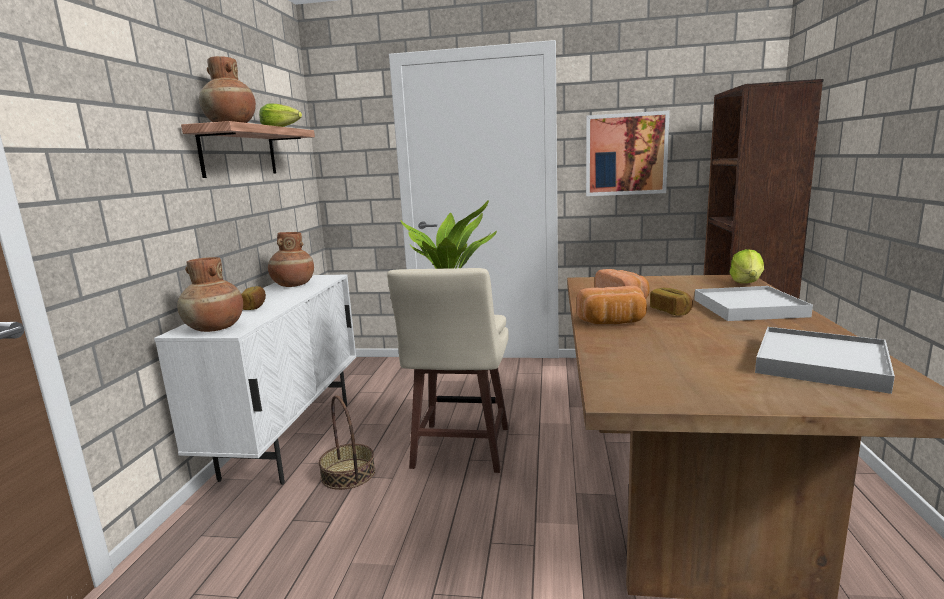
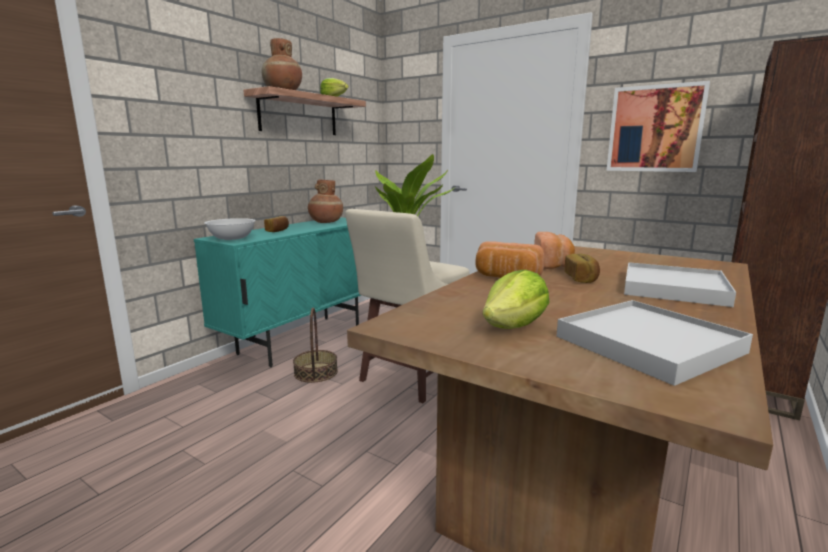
camera: 25 degrees right, 0 degrees up
white cabinet [154,275,356,485] -> turquoise cabinet [194,217,361,367]
brown vase [177,257,243,332] -> white bowl [204,218,256,240]
lettuce [729,249,764,283] -> lettuce moved to [483,270,550,329]

